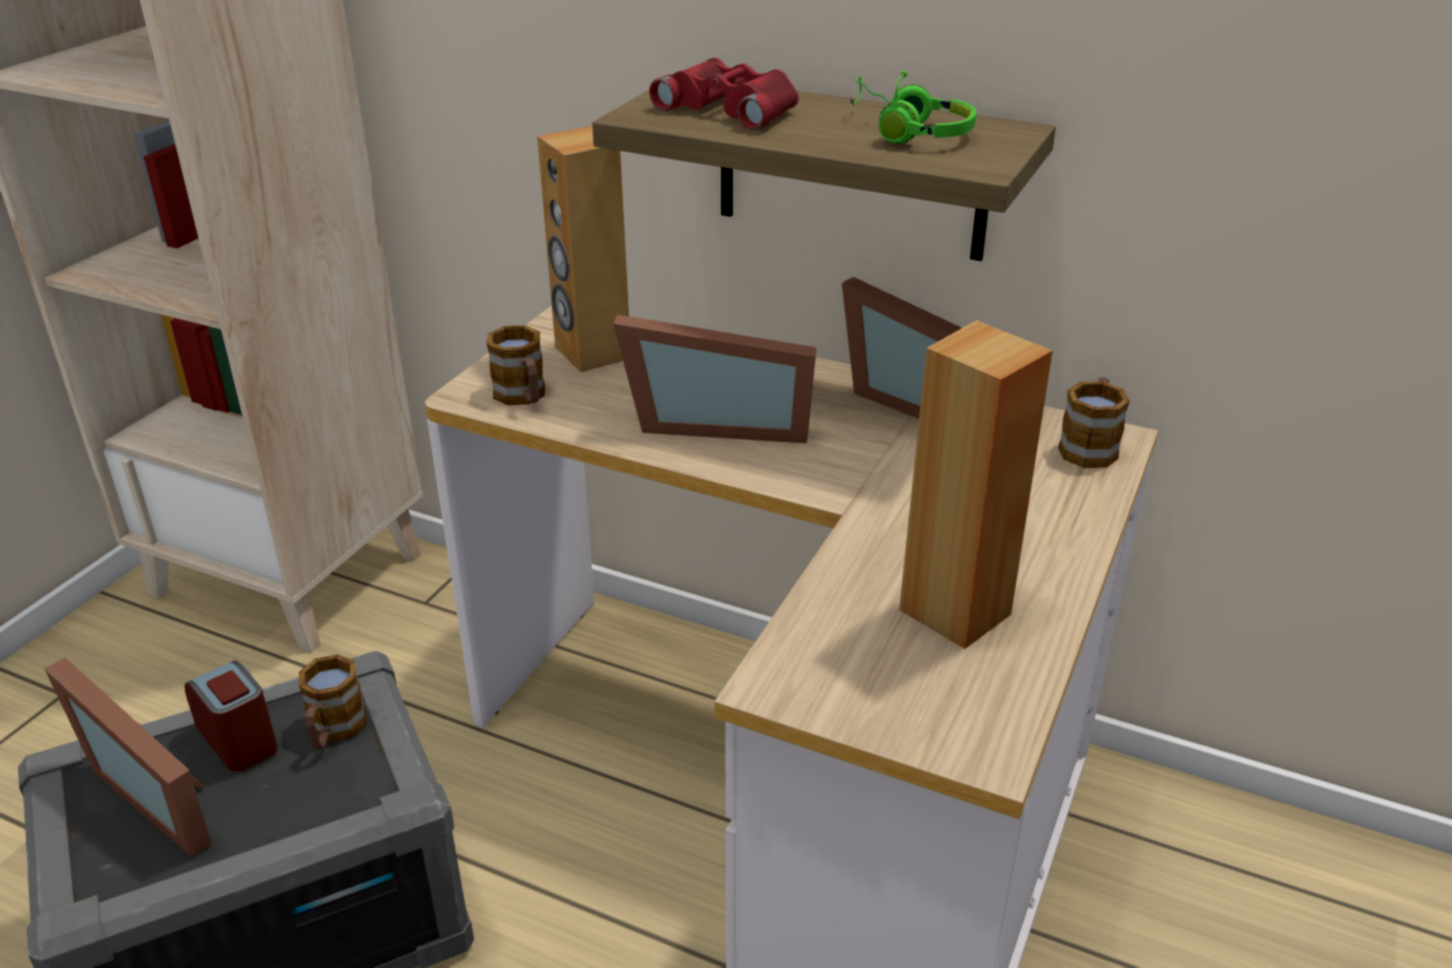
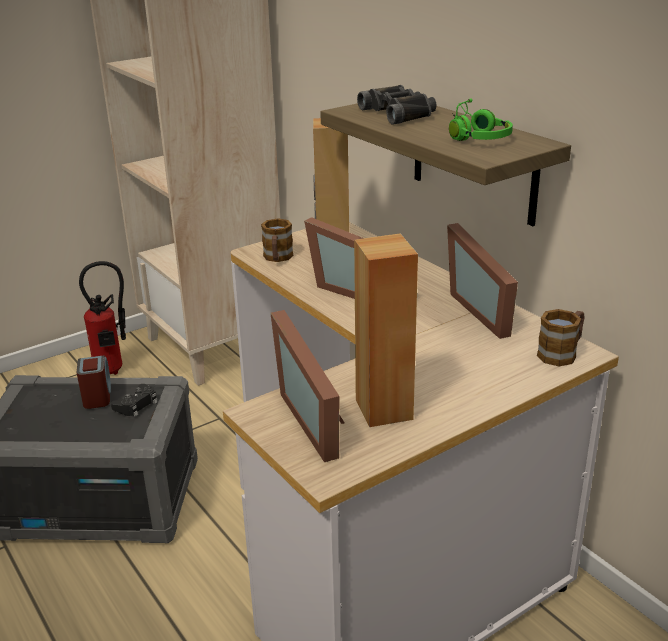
camera: 30 degrees right, 5 degrees down
picture frame [45,657,211,857] -> picture frame moved to [271,310,345,462]
mug [299,654,367,749] -> black game controller [111,384,157,417]
red binoculars [649,58,799,130] -> black binoculars [357,85,436,125]
none -> fire extinguisher [79,261,126,375]

